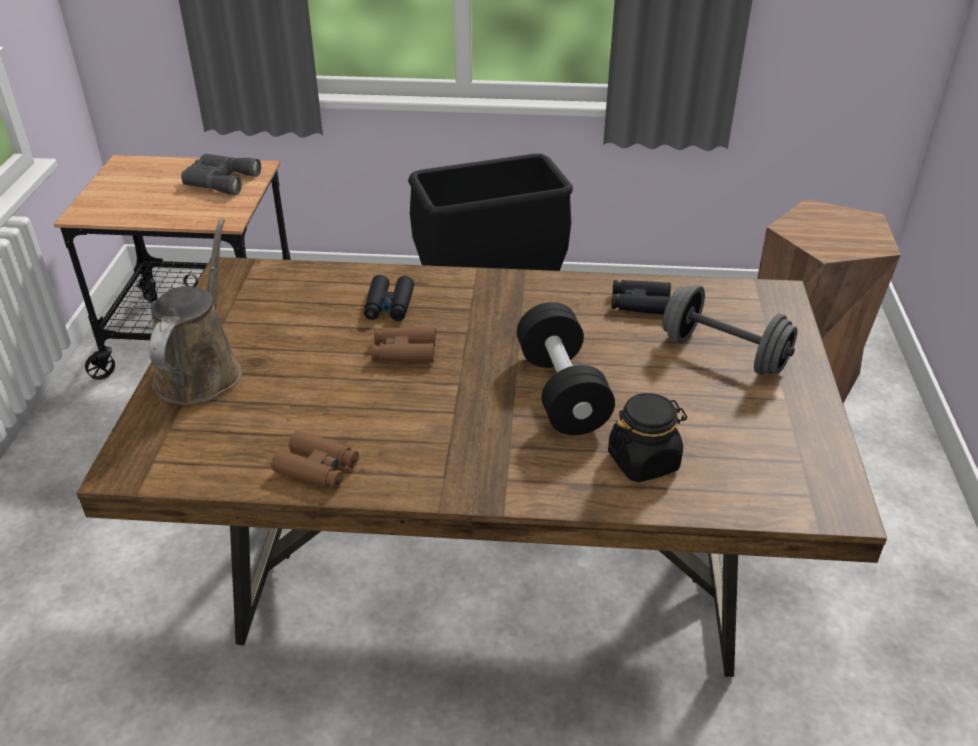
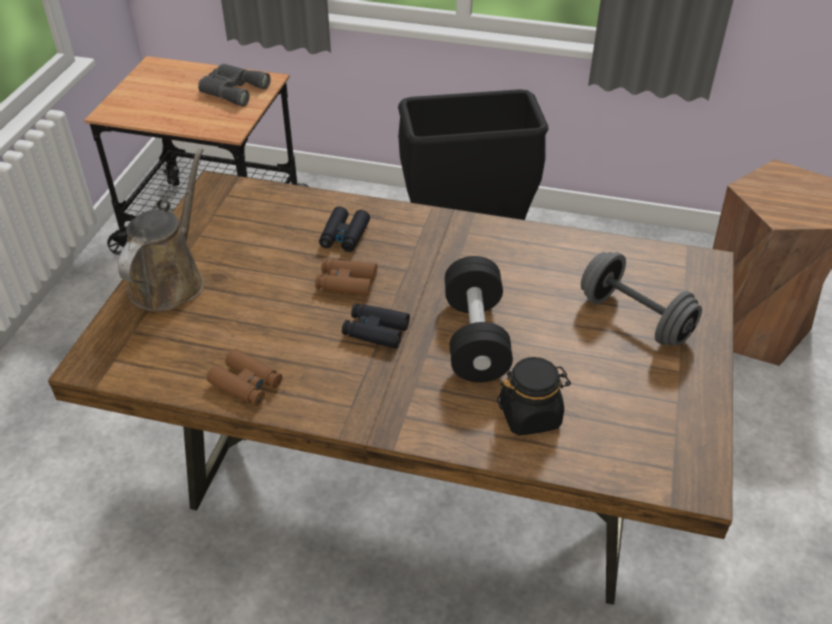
camera: 10 degrees right, 5 degrees up
black binoculars [611,280,671,315] -> black binoculars moved to [342,303,410,349]

